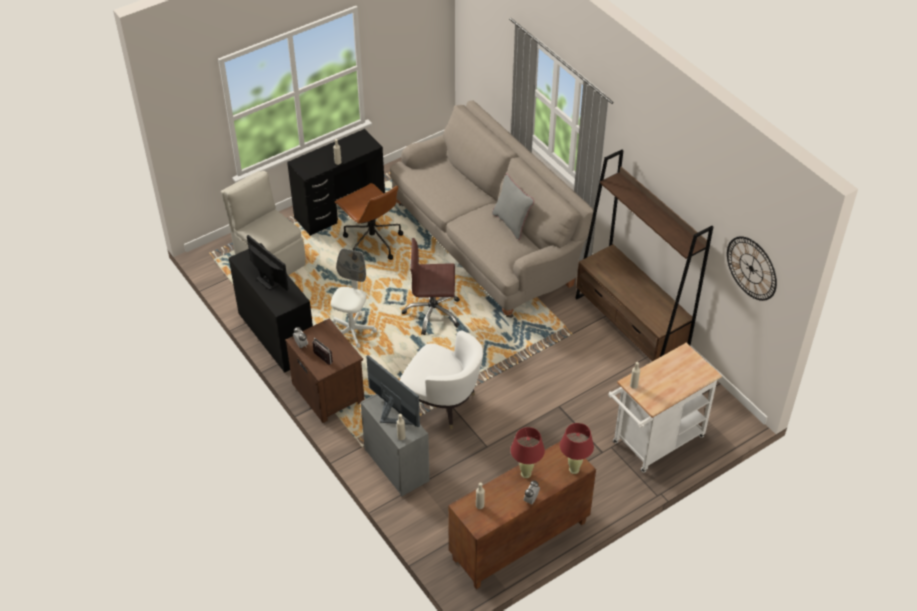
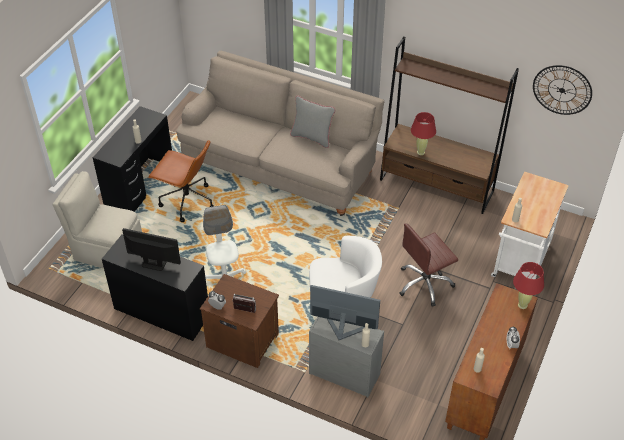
camera: 30 degrees left, 0 degrees up
brown office chair [402,238,460,335] -> brown office chair moved to [399,223,458,307]
red table lamp [510,427,545,478] -> red table lamp moved to [411,112,436,155]

